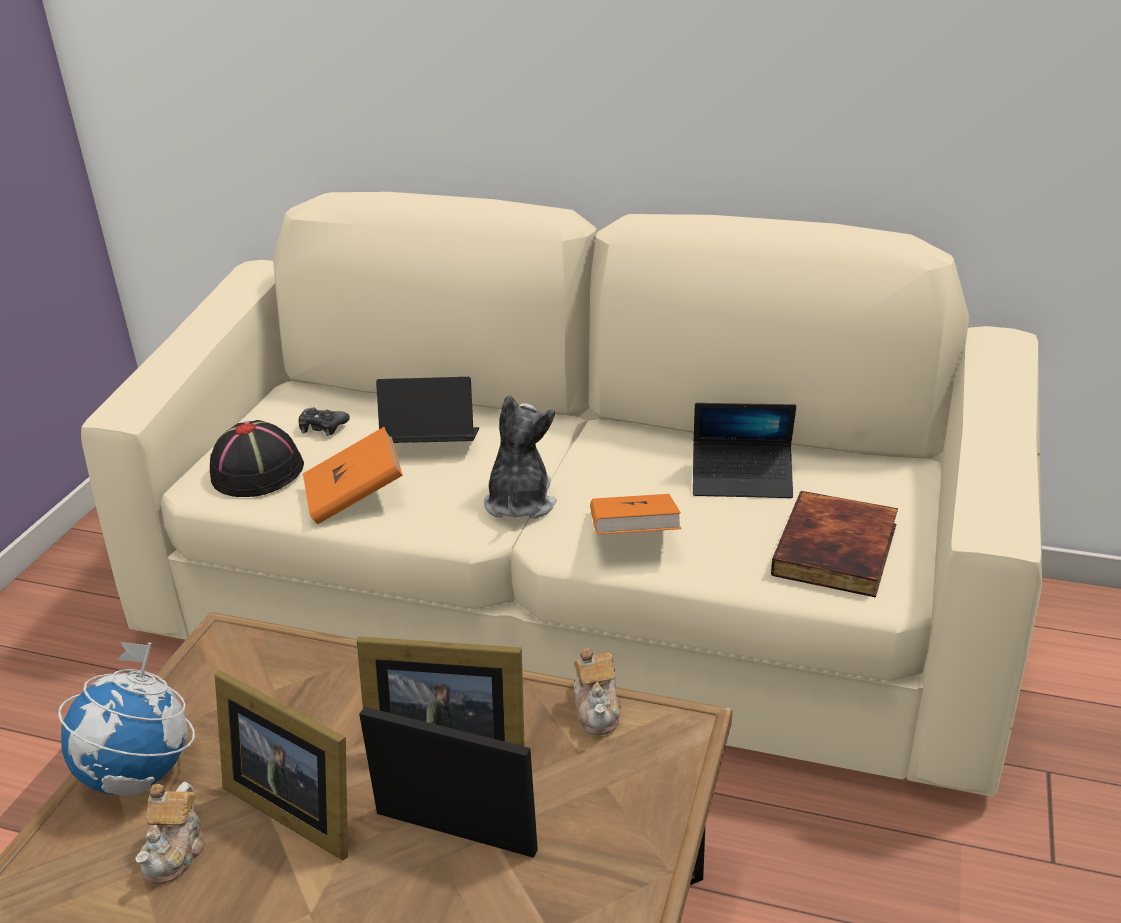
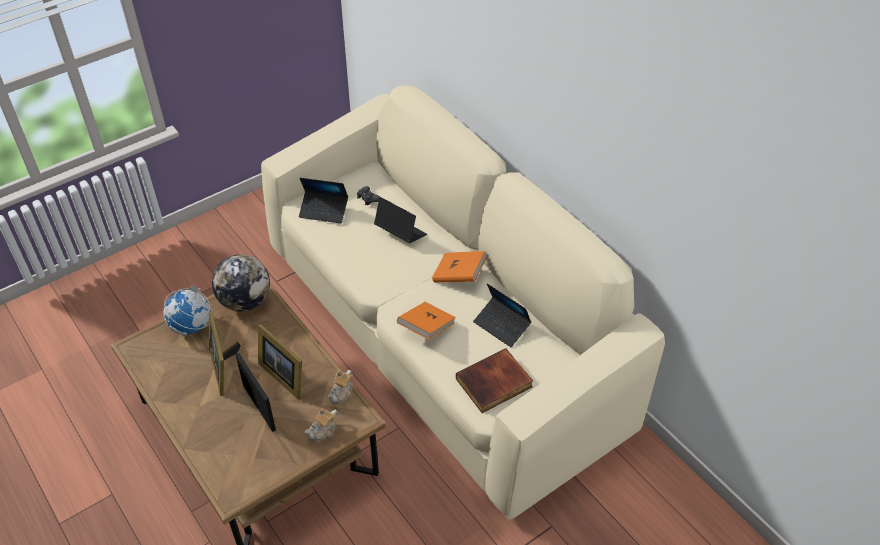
camera: 35 degrees right, 15 degrees up
teapot [135,782,206,884] -> teapot moved to [305,408,338,442]
black hat [210,420,304,497] -> laptop [299,178,348,223]
orange book [303,427,403,524] -> orange book moved to [432,251,487,283]
plush toy [484,395,556,518] -> none
none -> globe [212,254,270,311]

